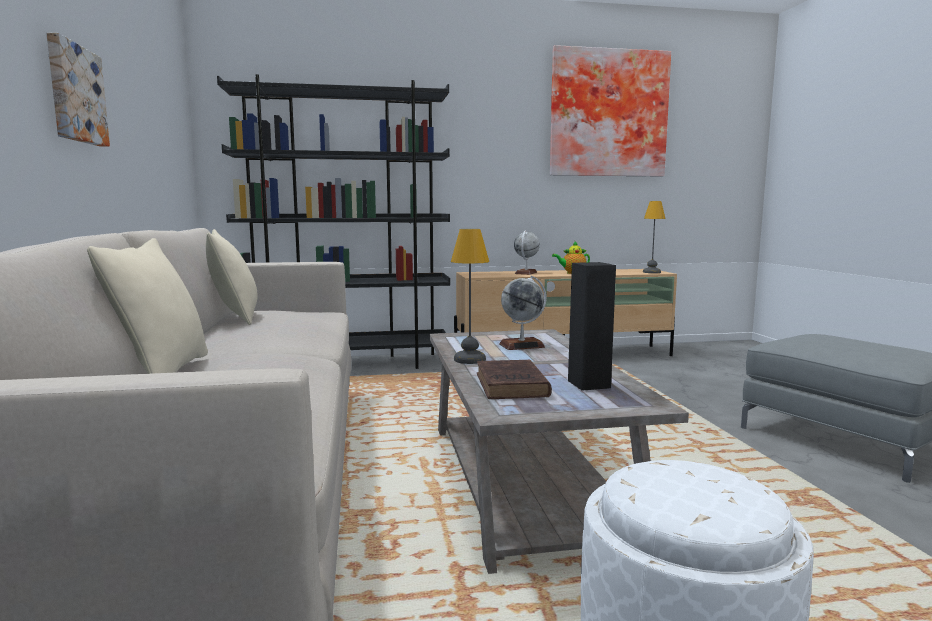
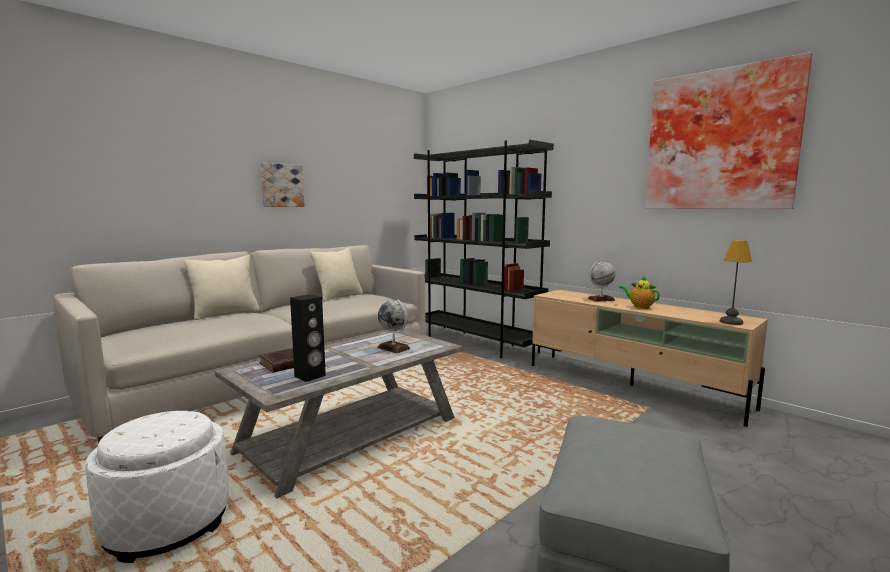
camera: 55 degrees right, 0 degrees up
table lamp [451,229,489,364] -> none

